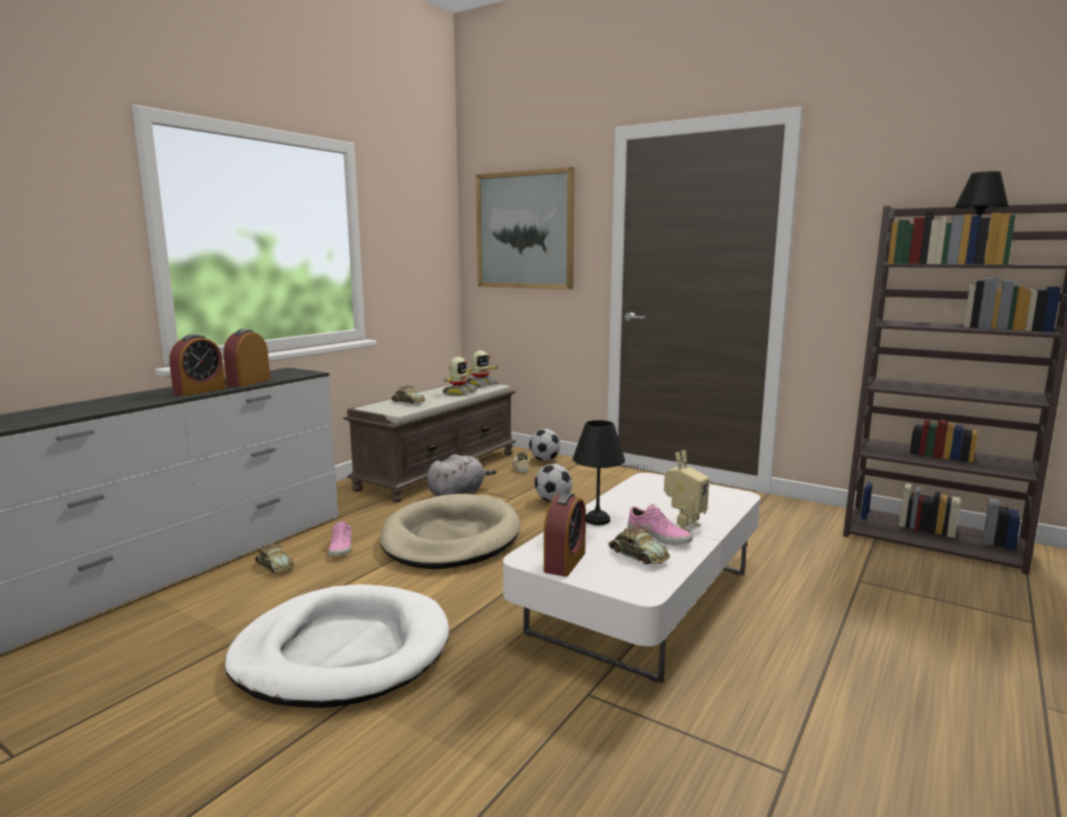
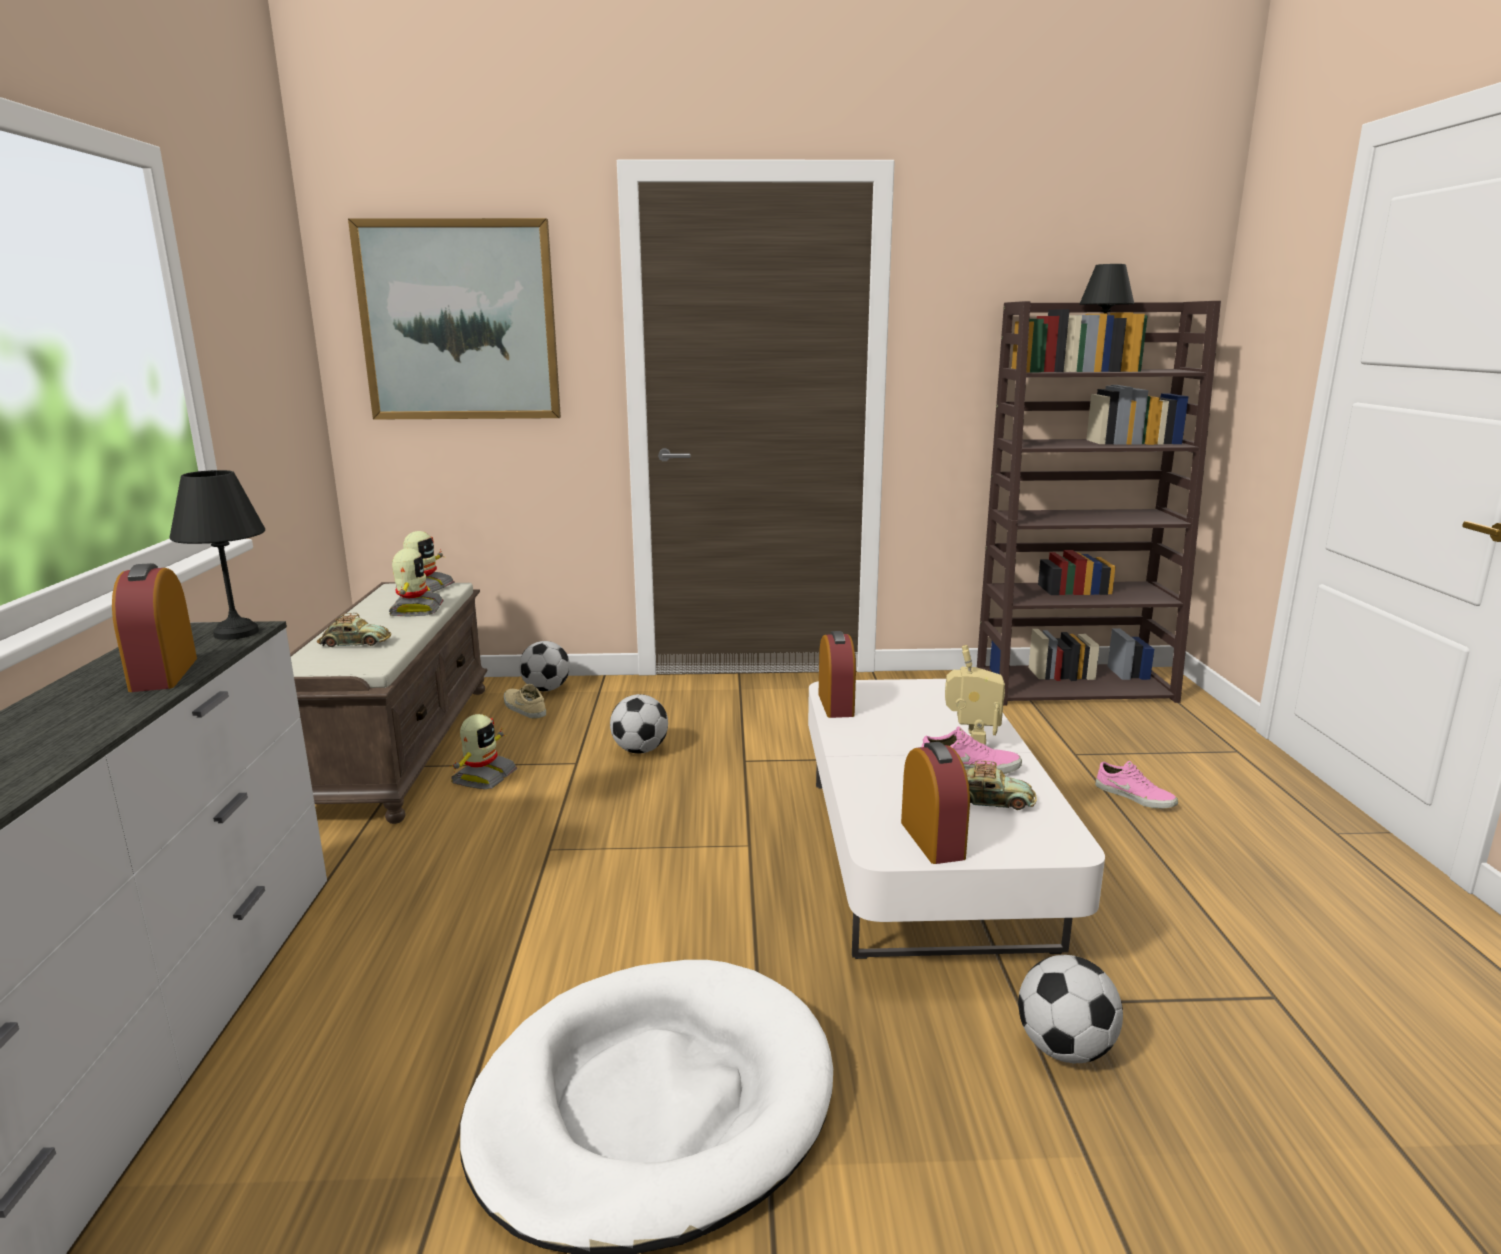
camera: 35 degrees left, 5 degrees up
alarm clock [169,334,225,396] -> alarm clock moved to [818,631,856,718]
toy car [255,542,294,573] -> none
pink shoe [328,521,352,556] -> pink shoe moved to [1095,761,1178,809]
beige dog bed [380,494,520,569] -> none
grey plush toy [427,454,497,496] -> toy robot [450,714,517,789]
black table lamp [573,420,625,525] -> black table lamp moved to [170,470,265,640]
none -> football [1018,955,1123,1063]

